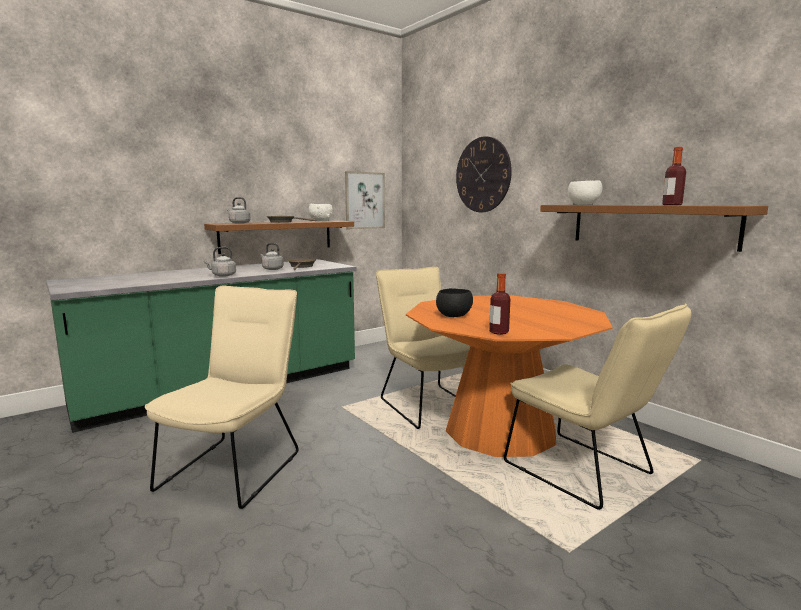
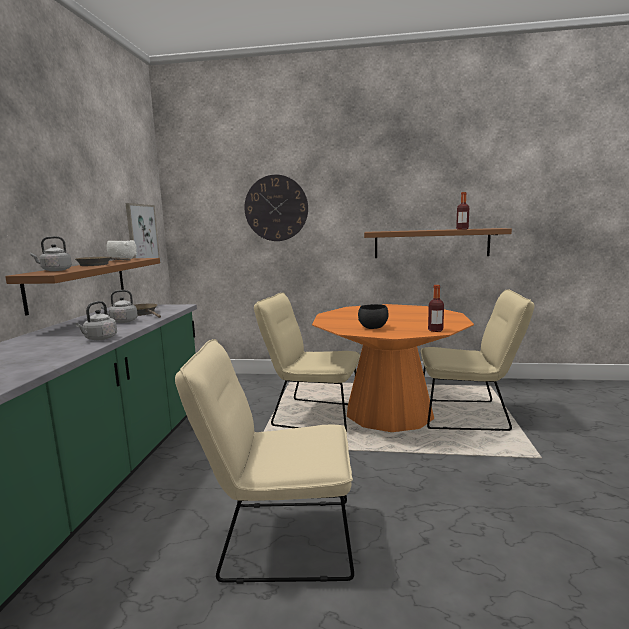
camera: 45 degrees left, 0 degrees up
beige chair [145,286,299,509] -> beige chair turned 60 degrees counterclockwise [175,339,354,584]
white bowl [568,180,602,205] -> none

